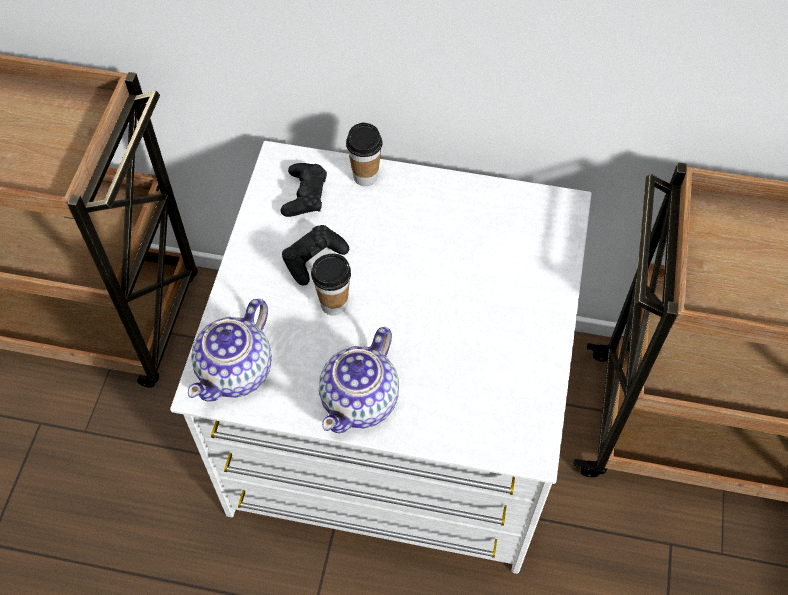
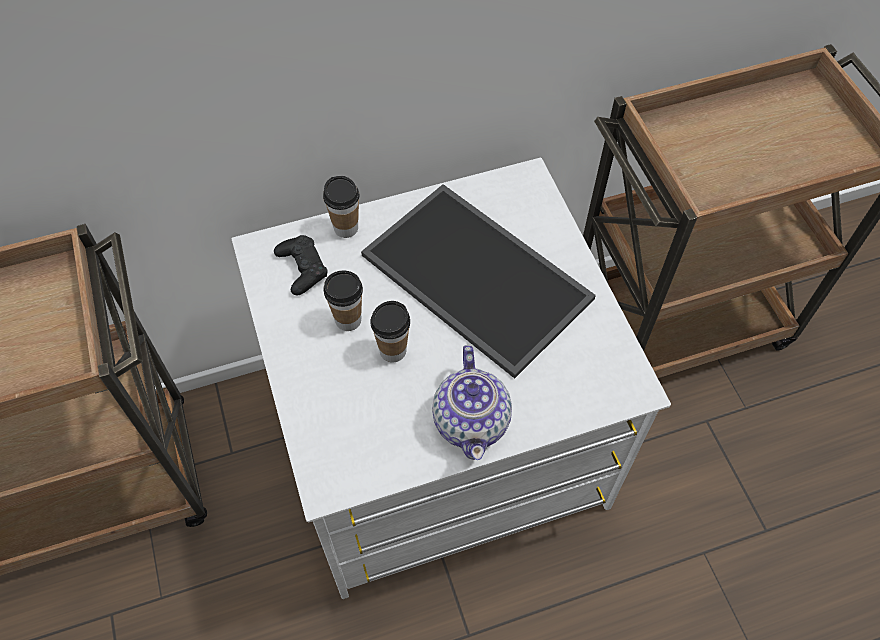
camera: 30 degrees left, 0 degrees up
teapot [188,299,272,402] -> none
black game controller [282,225,349,286] -> cup [324,271,363,331]
none -> tray [361,184,596,379]

